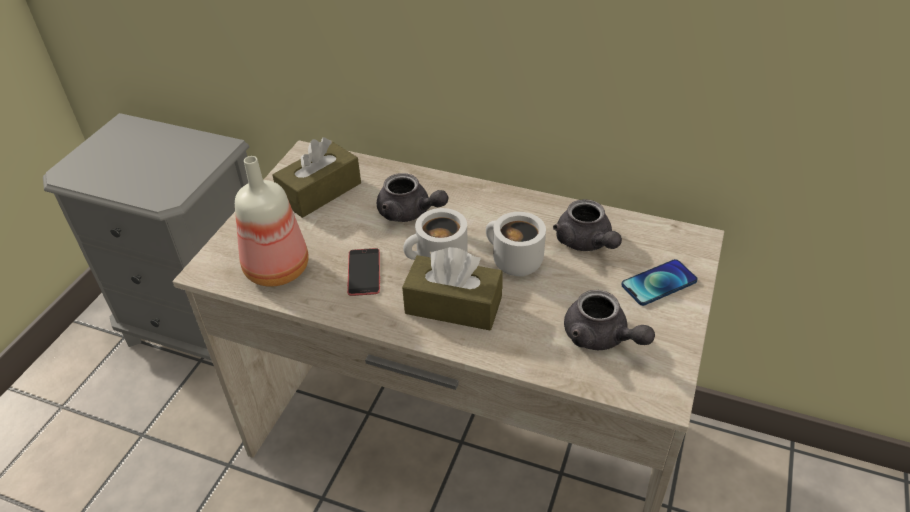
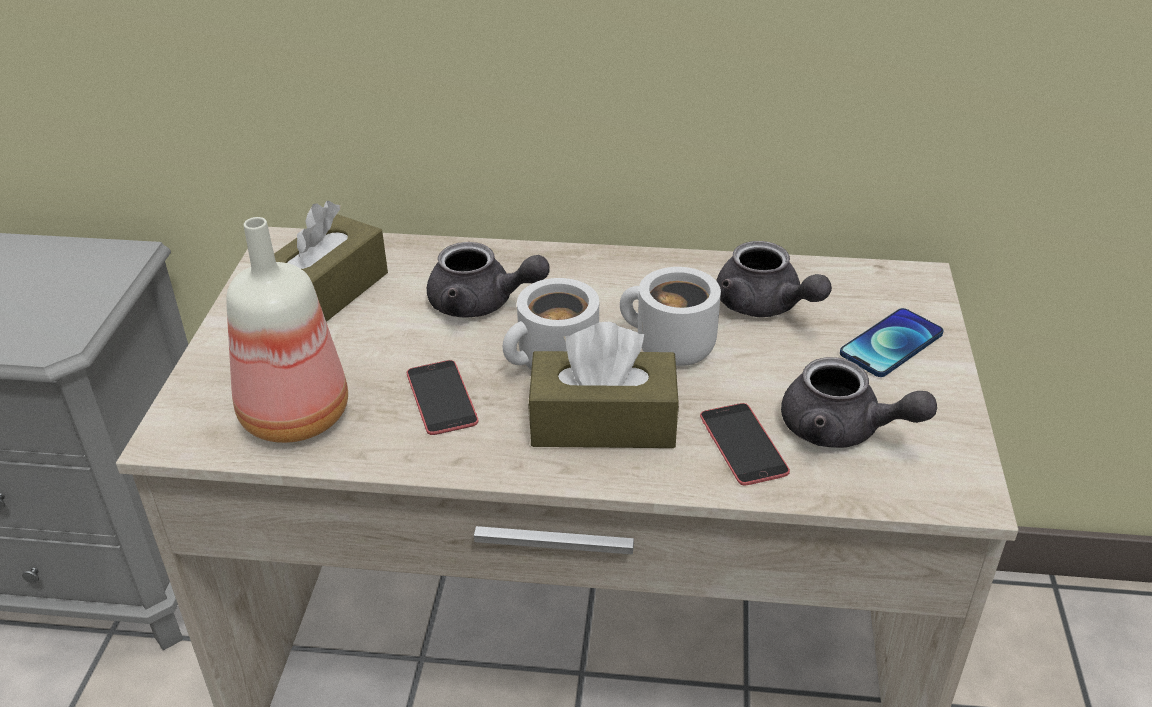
camera: 15 degrees left, 5 degrees down
none -> phone [700,403,790,486]

